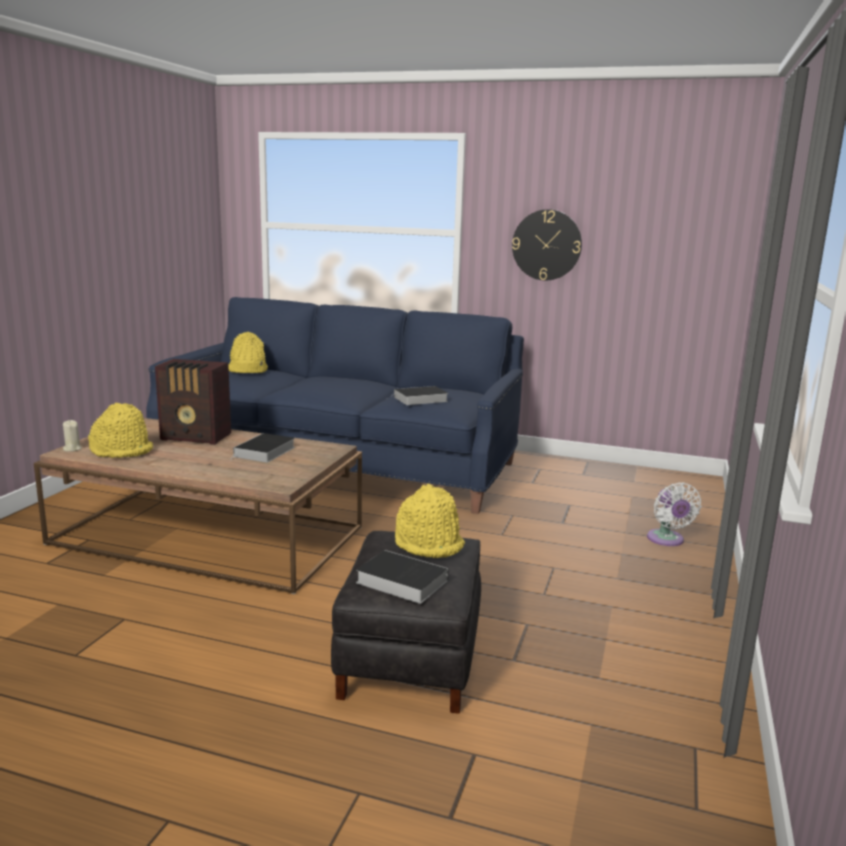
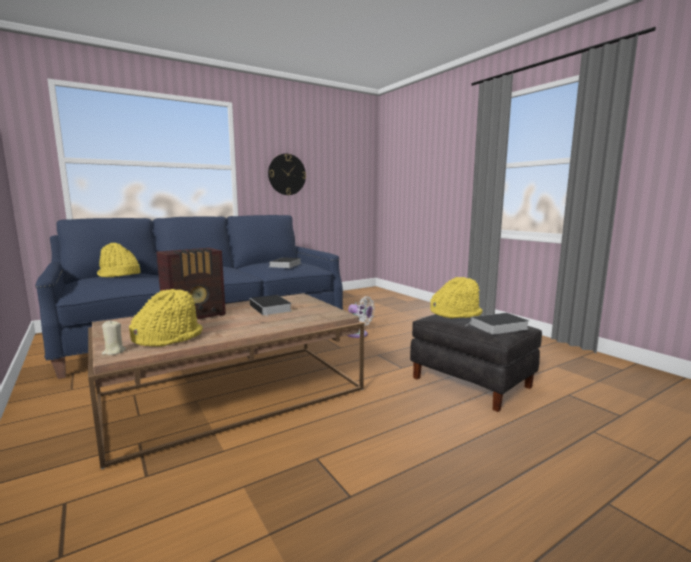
camera: 50 degrees left, 5 degrees down
white fan [647,483,701,546] -> white fan moved to [347,296,375,338]

